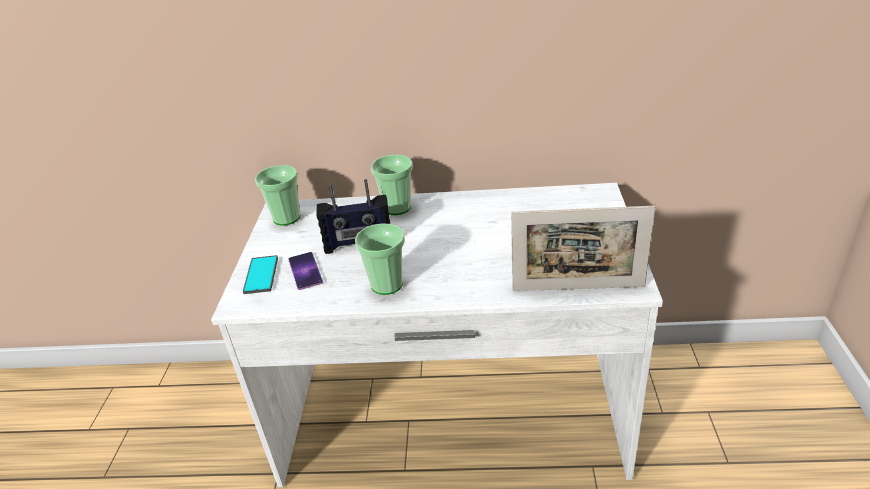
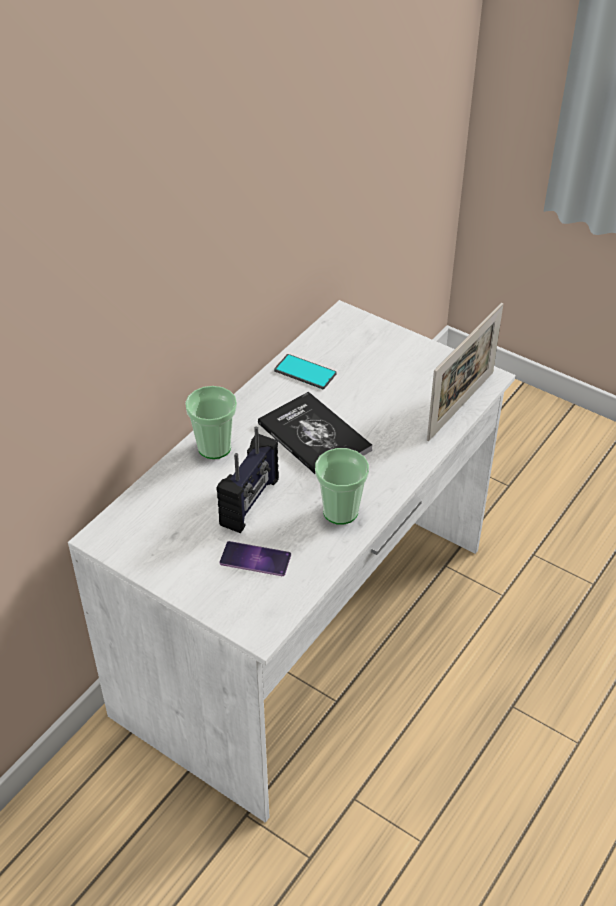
camera: 60 degrees left, 10 degrees up
phone [243,255,278,294] -> phone moved to [274,354,337,389]
cup [255,165,300,226] -> none
none -> book [258,392,373,474]

